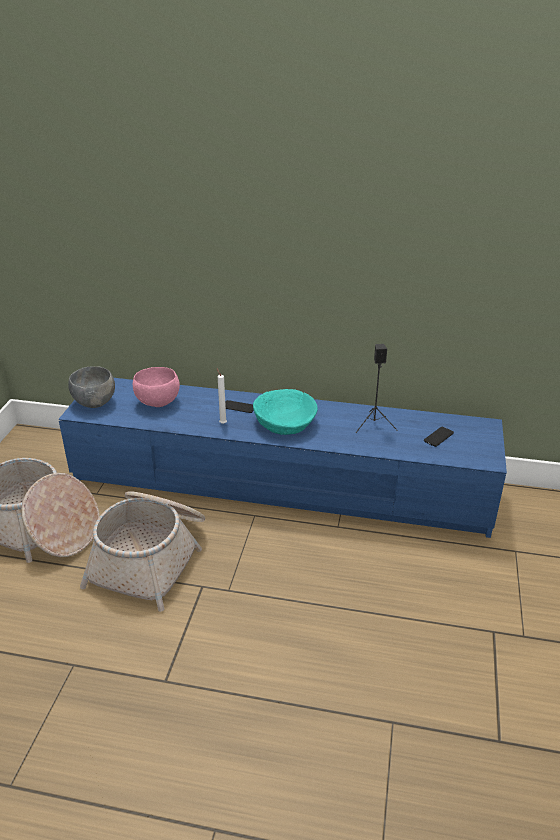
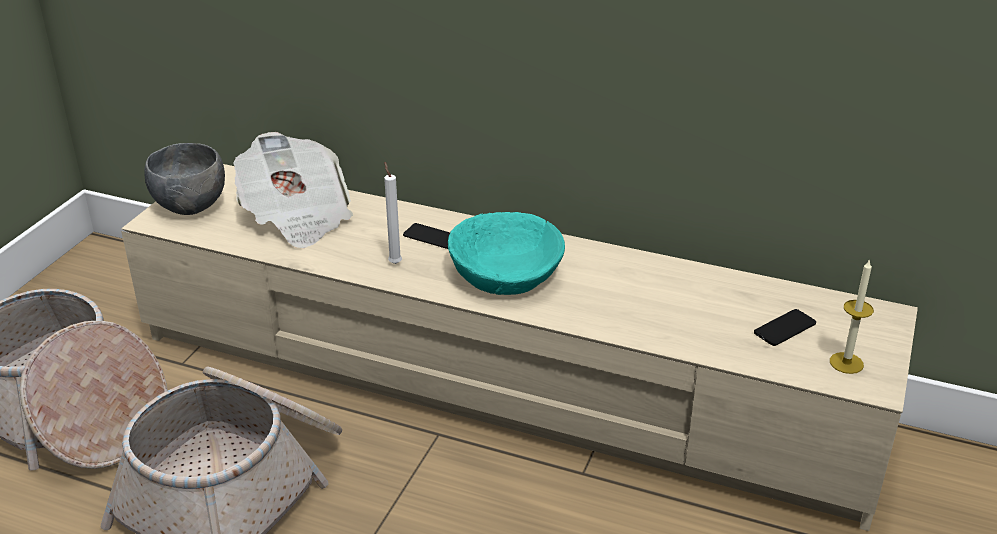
camera: 10 degrees right, 0 degrees up
blue tv stand [59,378,507,538] -> beige tv stand [121,164,918,531]
pink bowl [133,367,180,407] -> newspaper [233,132,353,248]
black speaker [356,344,398,433] -> none
none -> candle [830,259,874,374]

